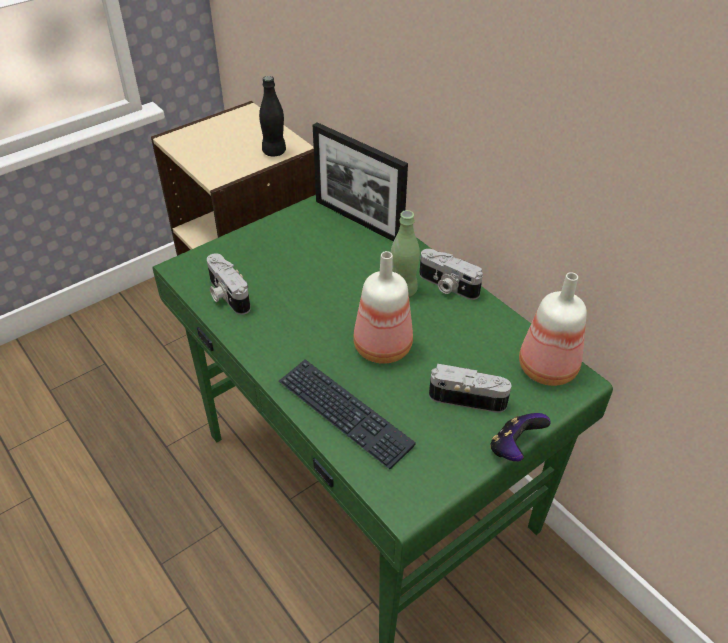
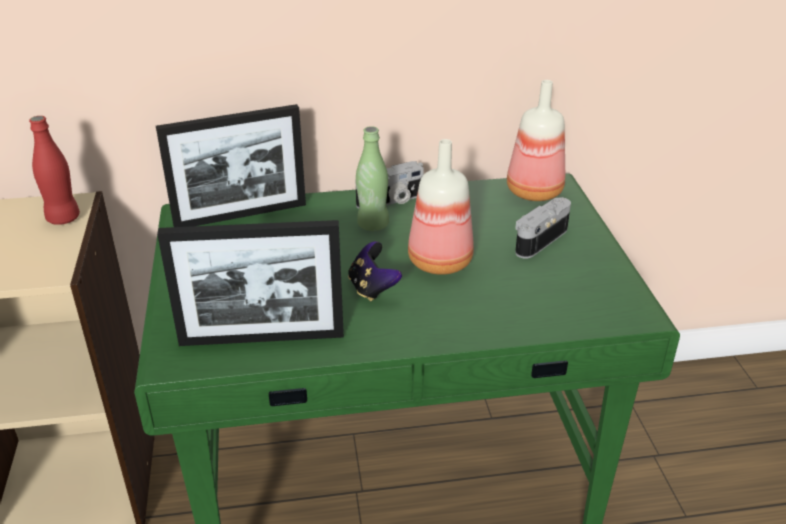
camera: 60 degrees left, 10 degrees down
camera [207,253,250,315] -> picture frame [157,220,344,346]
black bottle [259,76,286,157] -> red bottle [29,116,80,225]
keyboard [279,359,416,469] -> none
game controller [490,413,551,462] -> game controller moved to [348,241,402,301]

